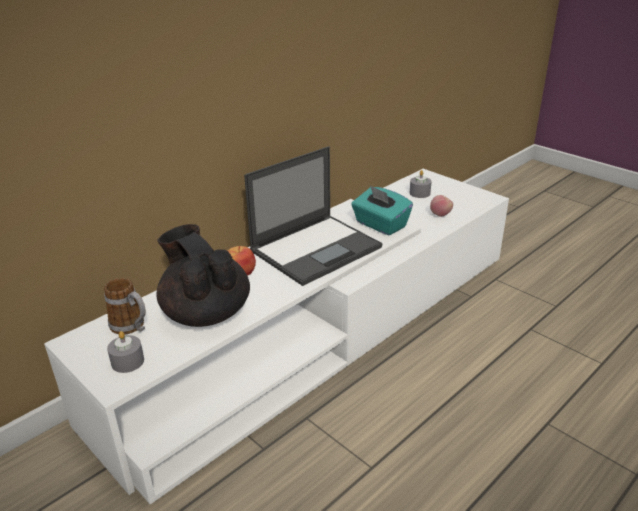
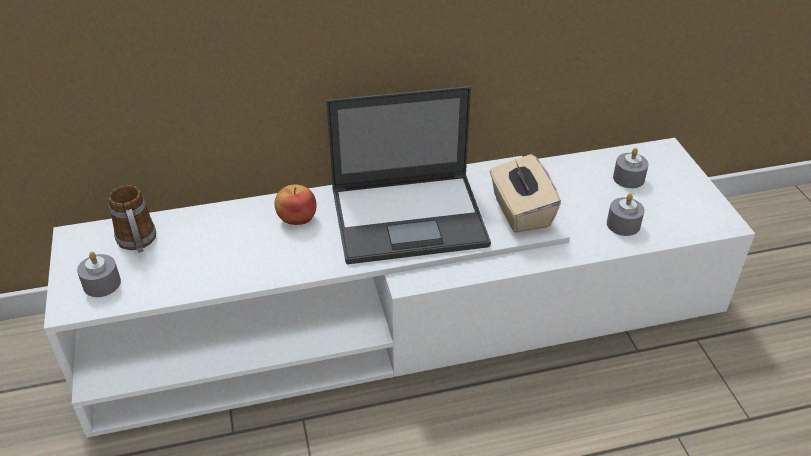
camera: 30 degrees right, 10 degrees up
black teapot [156,224,250,327] -> none
turquoise tissue box [351,185,413,236] -> beige tissue box [489,154,561,233]
apple [430,195,453,217] -> grey candle [607,193,644,236]

